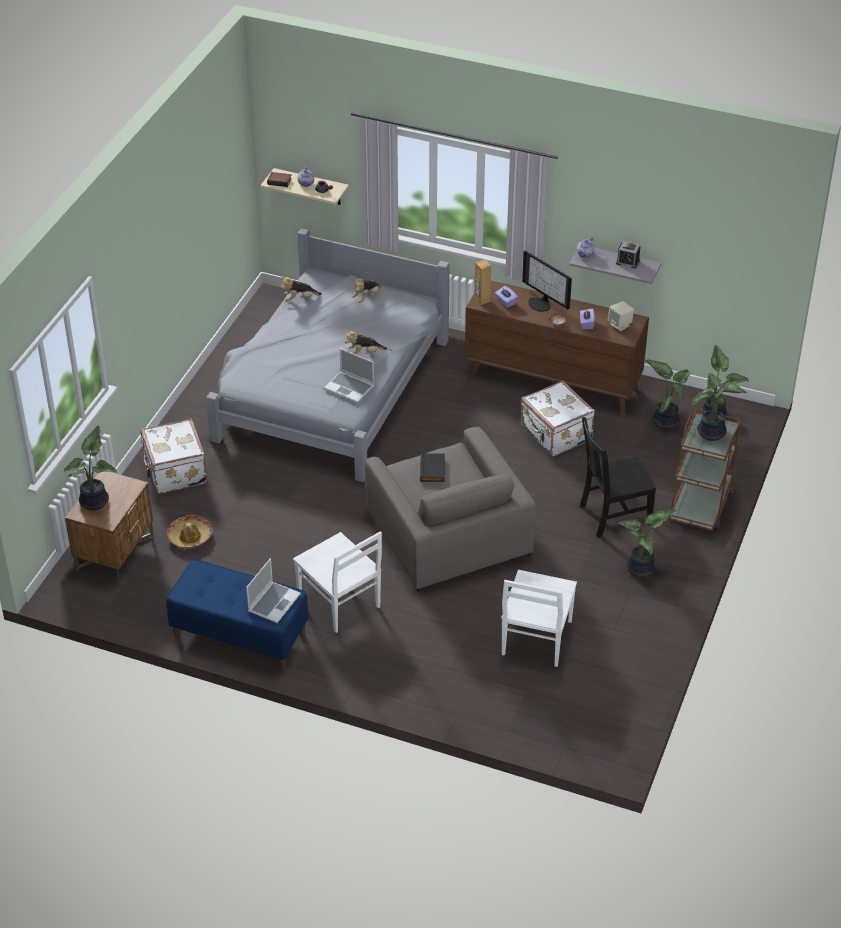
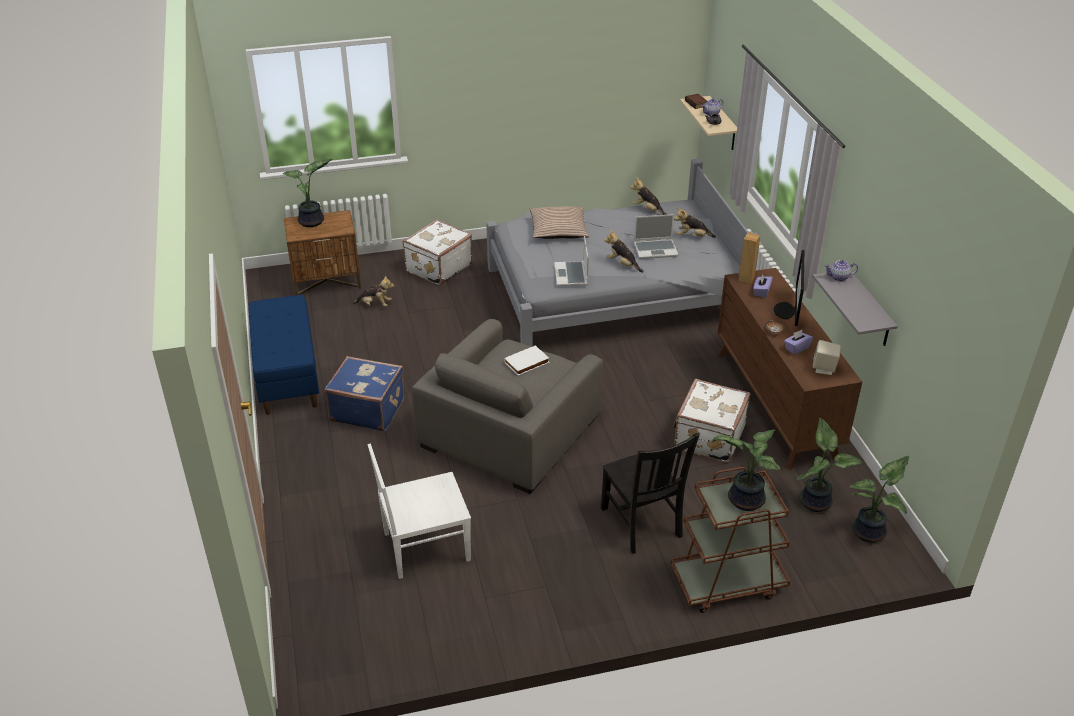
camera: 55 degrees right, 5 degrees down
hat [167,515,212,548] -> plush toy [353,275,394,306]
laptop [246,558,301,623] -> laptop moved to [634,214,678,259]
white chair [293,531,382,633] -> blue suitcase [324,356,404,431]
black book [420,453,445,482] -> white book [504,345,549,375]
black chair [580,417,656,537] -> black chair turned 150 degrees counterclockwise [601,433,700,554]
alarm clock [616,241,640,269] -> none
potted plant [619,510,678,577] -> none
none -> pillow [530,206,589,239]

